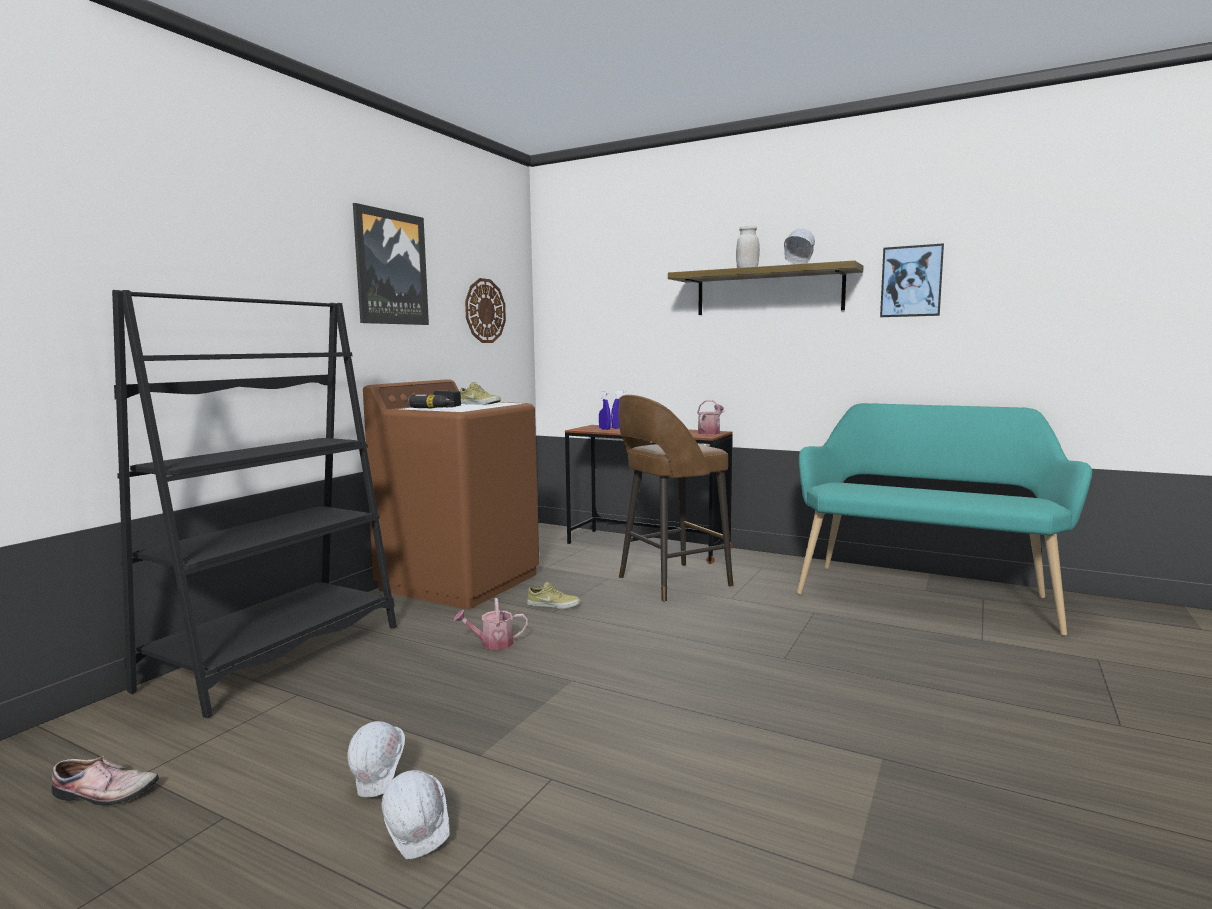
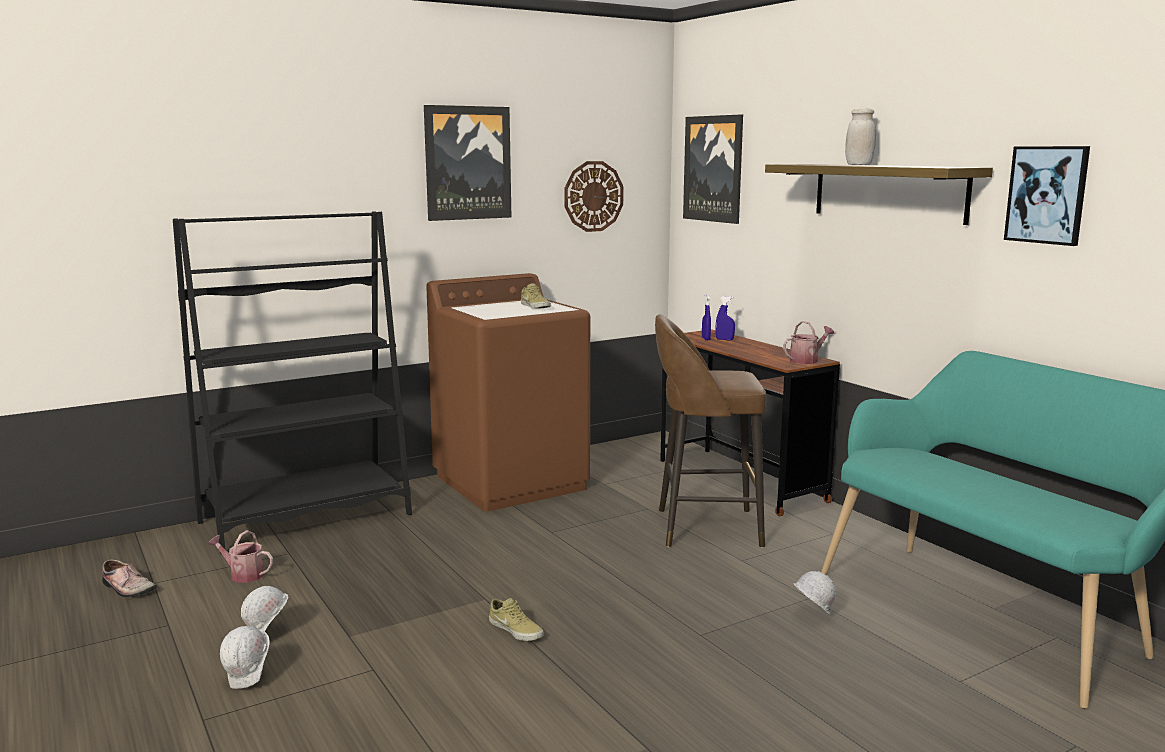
camera: 30 degrees right, 5 degrees up
power drill [408,390,461,409] -> none
watering can [454,598,528,650] -> watering can moved to [207,530,273,583]
beige shoe [527,581,581,609] -> beige shoe moved to [489,598,544,641]
white hard hat [784,228,815,264] -> white hard hat moved to [793,571,836,614]
none -> picture [683,114,743,224]

